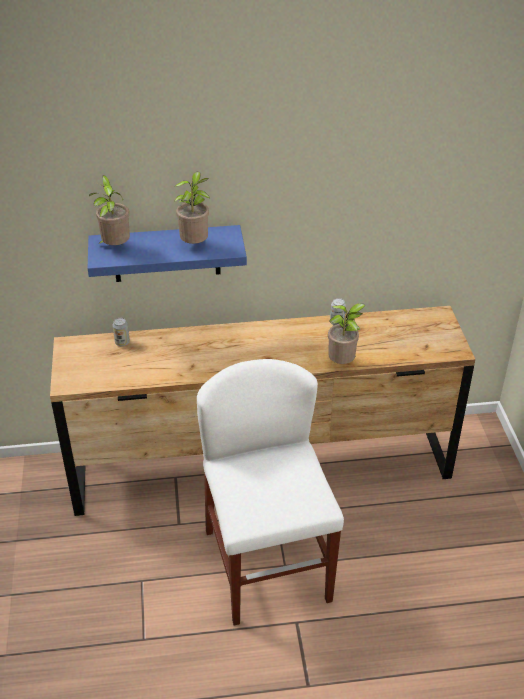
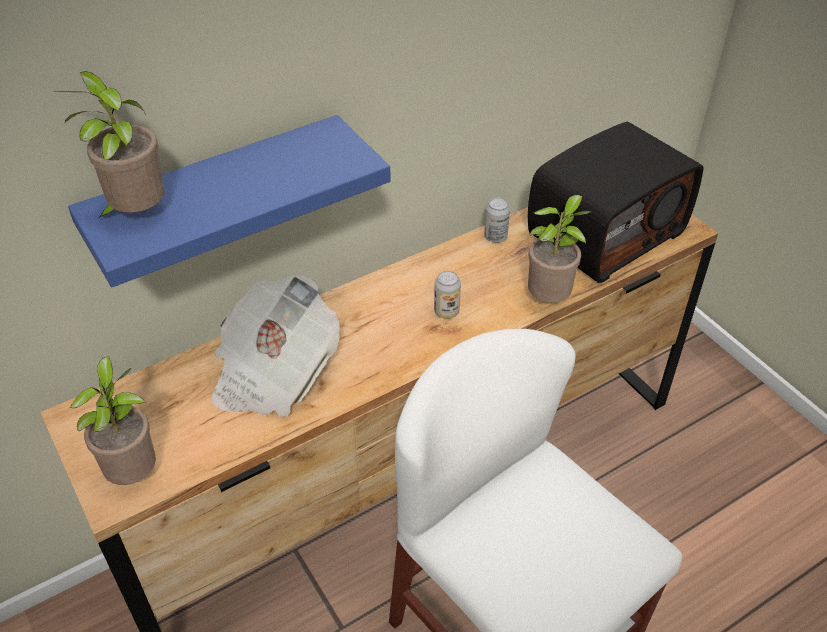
camera: 25 degrees left, 5 degrees up
can [113,318,130,346] -> can moved to [434,271,461,319]
potted plant [174,172,210,244] -> potted plant moved to [69,356,156,485]
none -> newspaper [211,275,340,417]
none -> radio [528,122,703,283]

